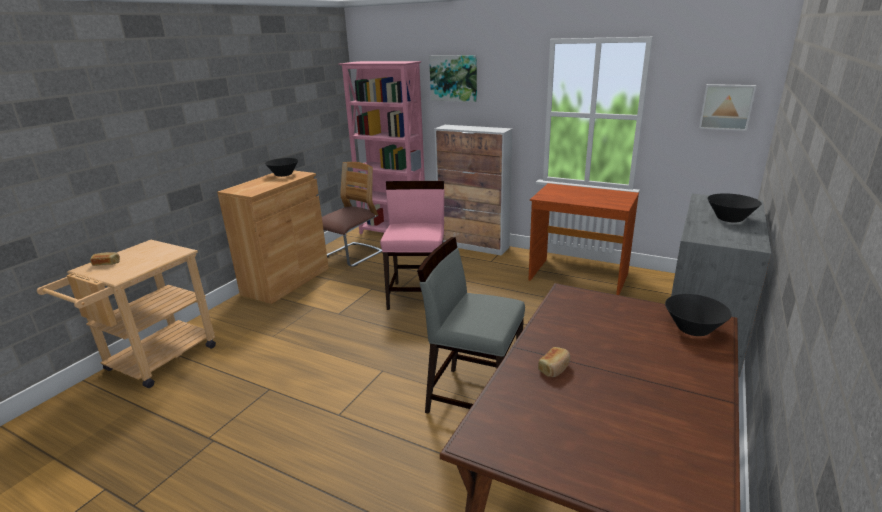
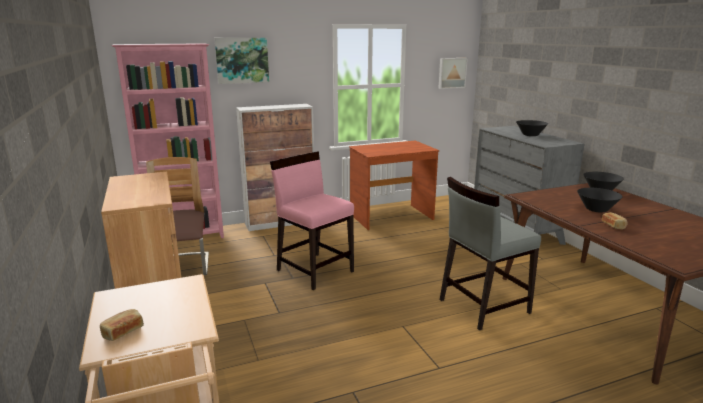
camera: 50 degrees left, 5 degrees down
black bowl [265,158,298,177] -> black bowl moved to [577,188,623,212]

